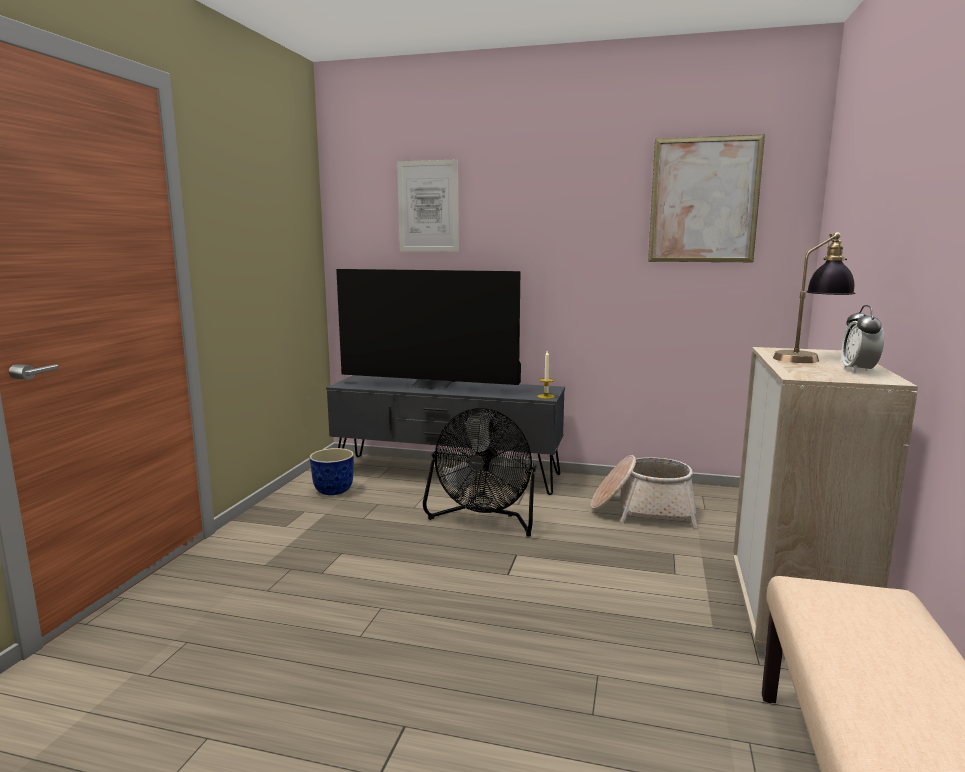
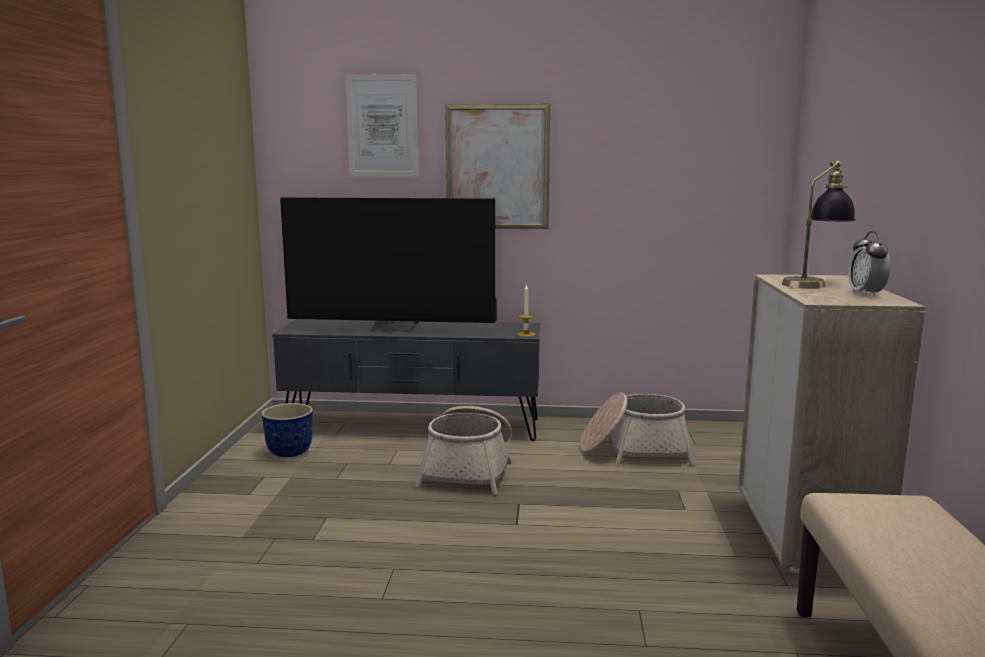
camera: 10 degrees left, 0 degrees up
black fan [423,408,536,537] -> basket [415,406,512,494]
picture [648,135,765,262] -> picture moved to [445,104,550,229]

